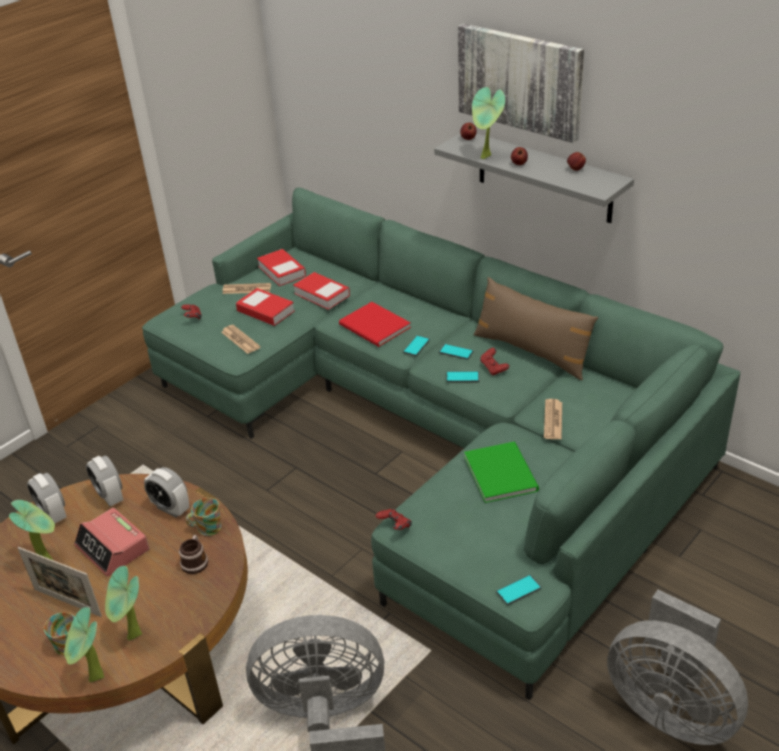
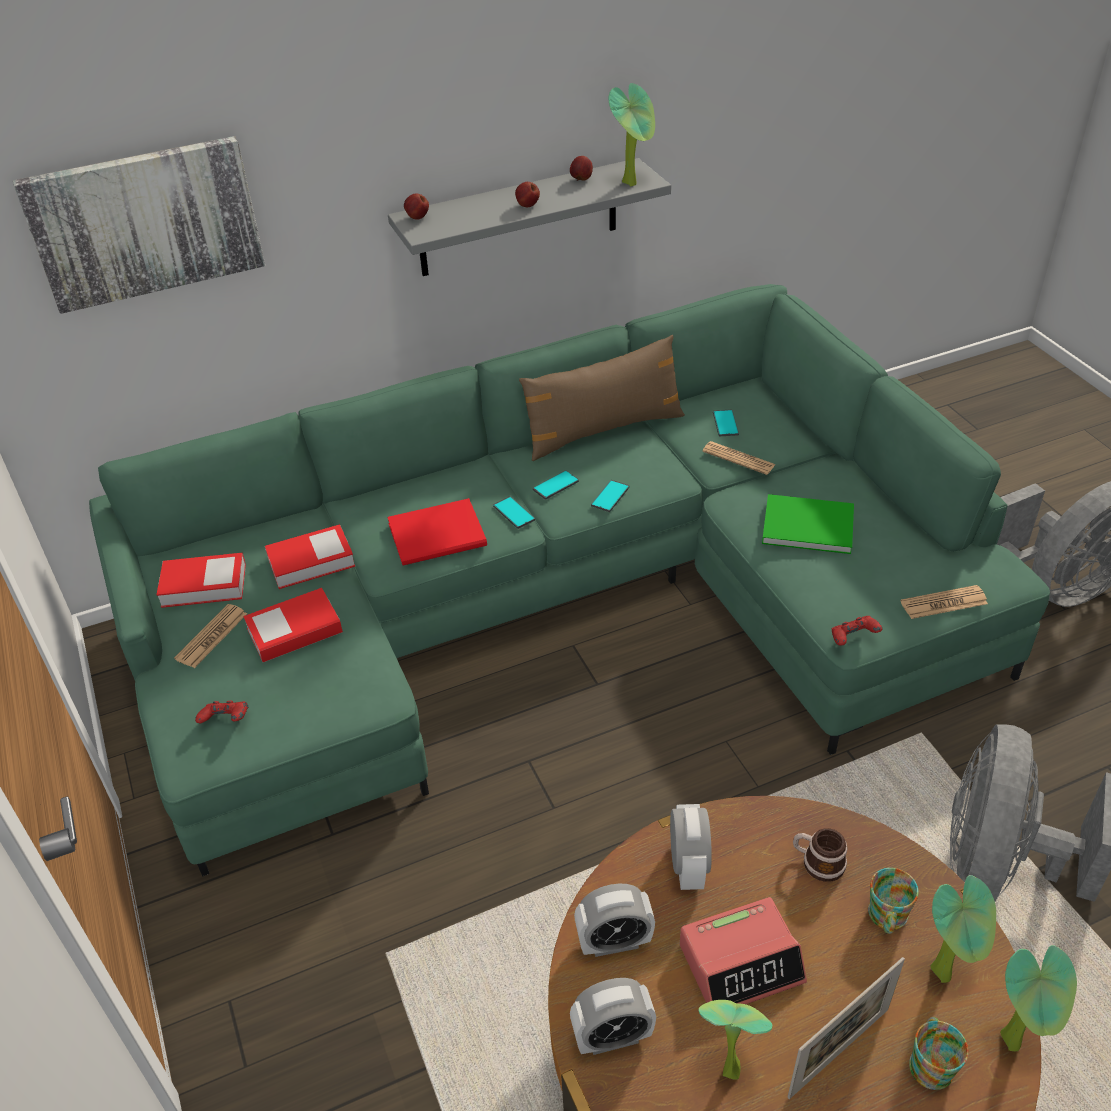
camera: 65 degrees left, 5 degrees up
alarm clock [144,467,189,517] -> alarm clock turned 60 degrees counterclockwise [670,804,712,890]
mug [186,498,222,536] -> mug moved to [868,868,919,934]
newspaper [221,325,260,354] -> newspaper moved to [901,585,988,619]
picture [458,23,584,143] -> picture moved to [13,136,265,314]
potted plant [472,87,505,159] -> potted plant moved to [608,83,655,187]
red game controller [480,348,509,375] -> none
phone [496,574,542,605] -> phone moved to [713,410,739,436]

